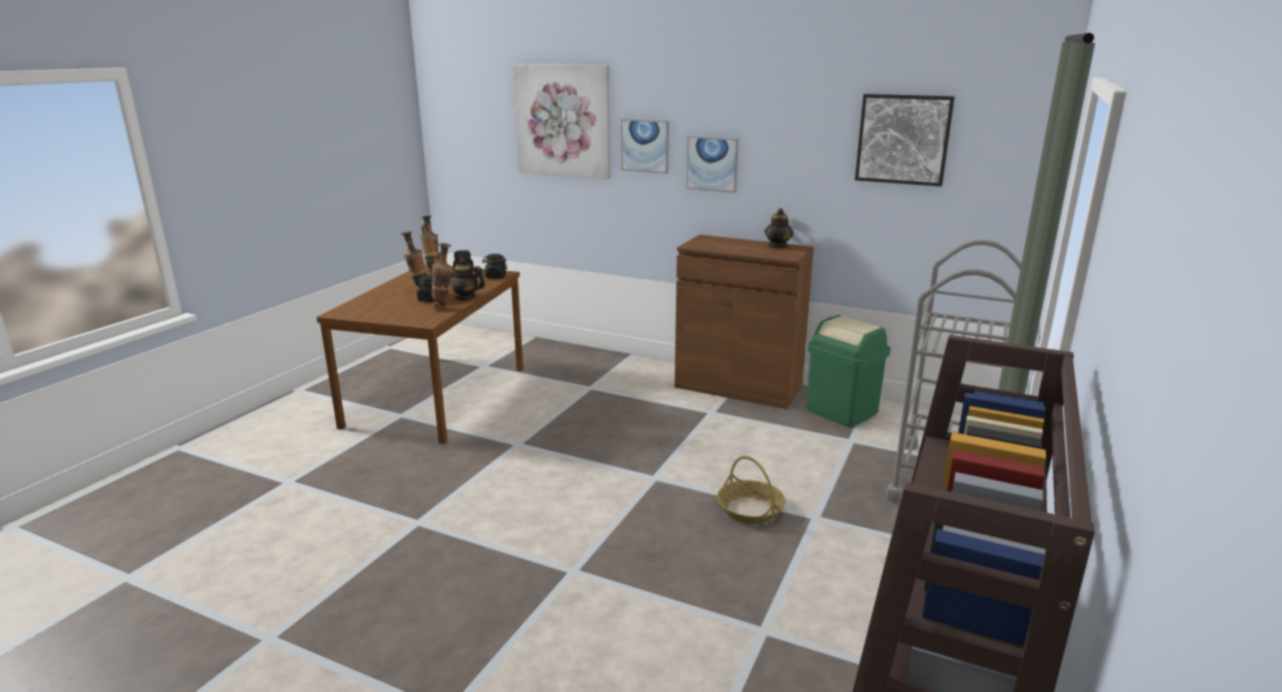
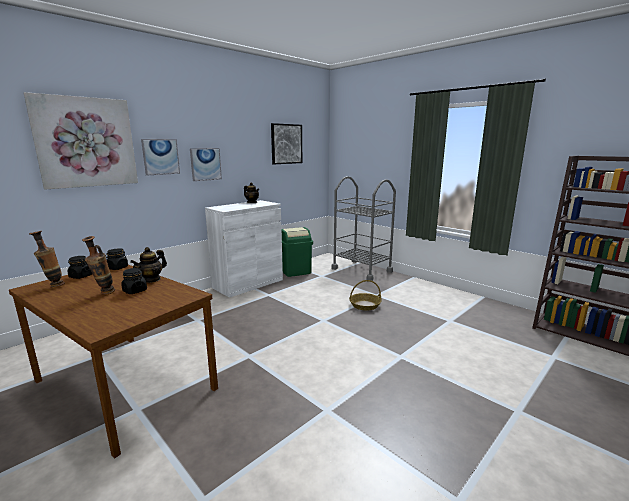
camera: 70 degrees left, 5 degrees down
vase [432,243,453,310] -> none
brown cabinet [675,235,814,409] -> white cabinet [205,200,283,298]

